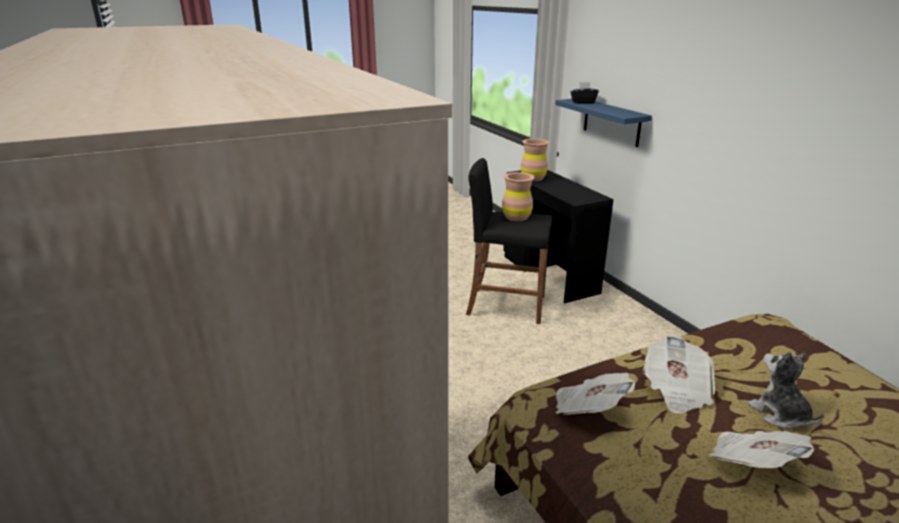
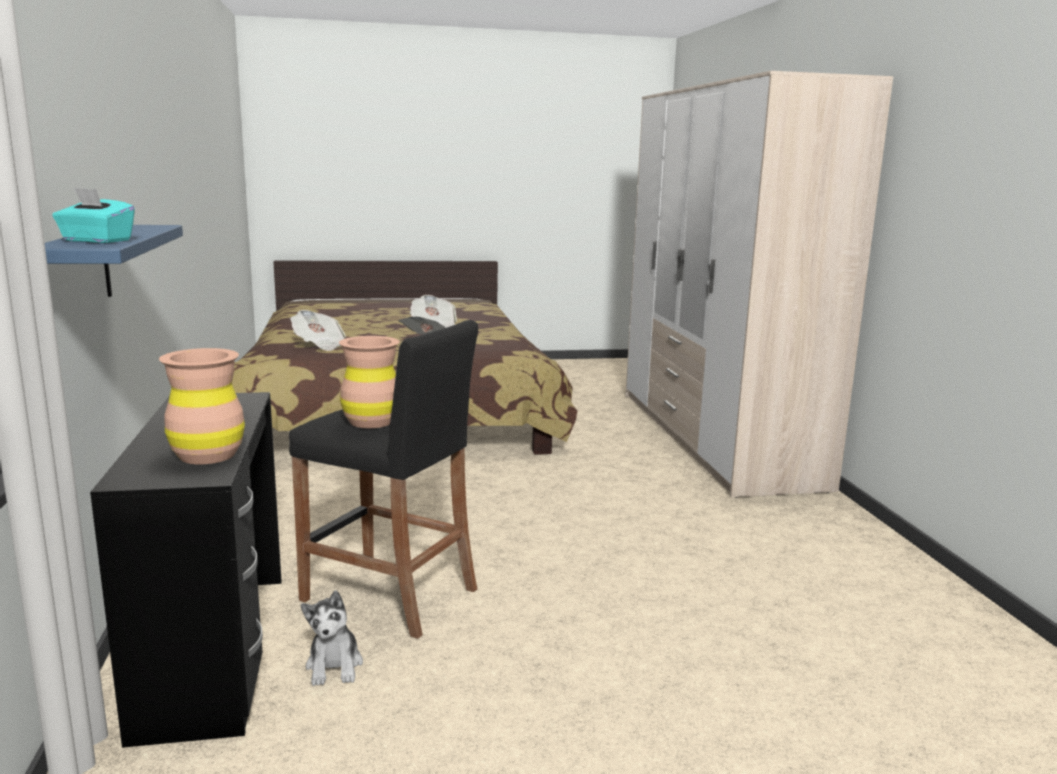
camera: 165 degrees left, 10 degrees down
newspaper [555,373,635,415] -> newspaper moved to [290,310,346,351]
black tissue box [571,82,599,104] -> turquoise tissue box [52,188,135,243]
plush toy [748,351,824,429] -> plush toy moved to [301,590,363,686]

